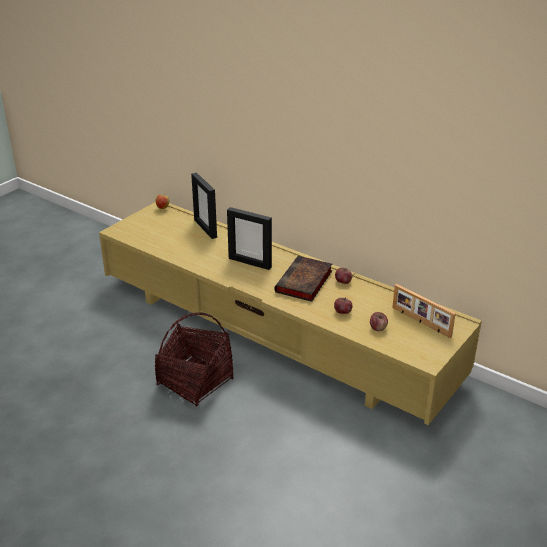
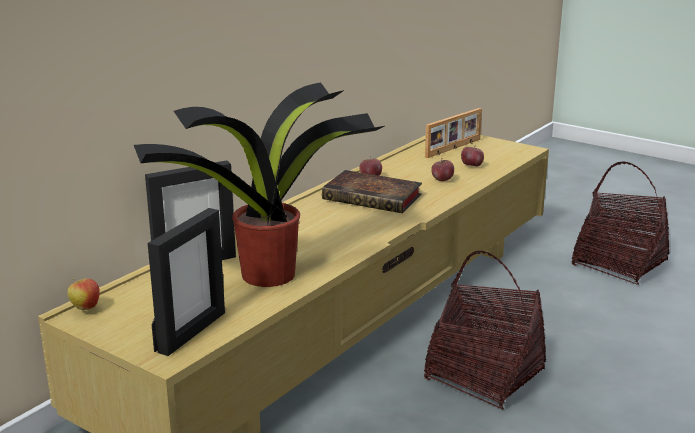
camera: 90 degrees left, 10 degrees down
picture frame [227,207,272,270] -> picture frame moved to [148,208,225,356]
none -> potted plant [134,82,384,287]
none -> basket [572,162,670,285]

